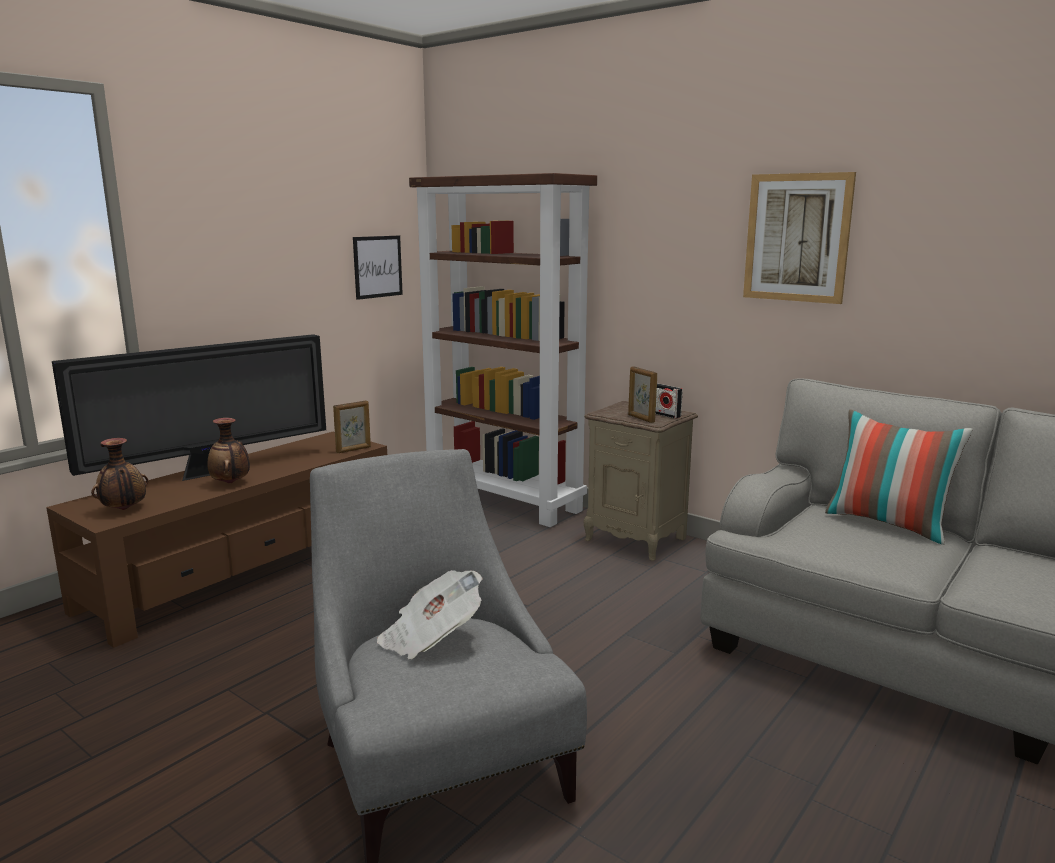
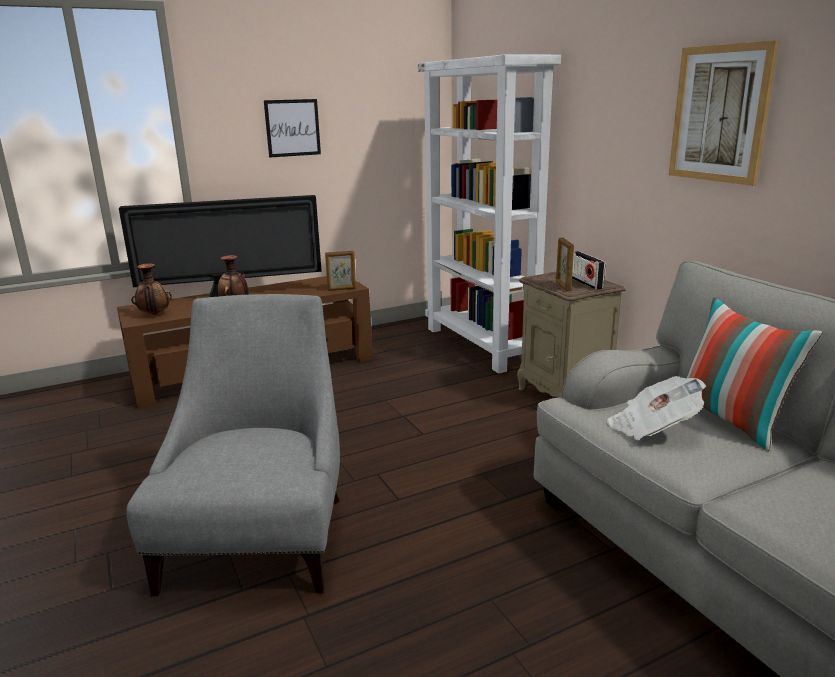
camera: 25 degrees right, 5 degrees up
picture [353,236,403,300] -> picture moved to [264,99,321,157]
newspaper [377,570,483,659] -> newspaper moved to [607,376,706,440]
brown bookcase [409,173,597,527] -> white bookcase [418,55,561,373]

